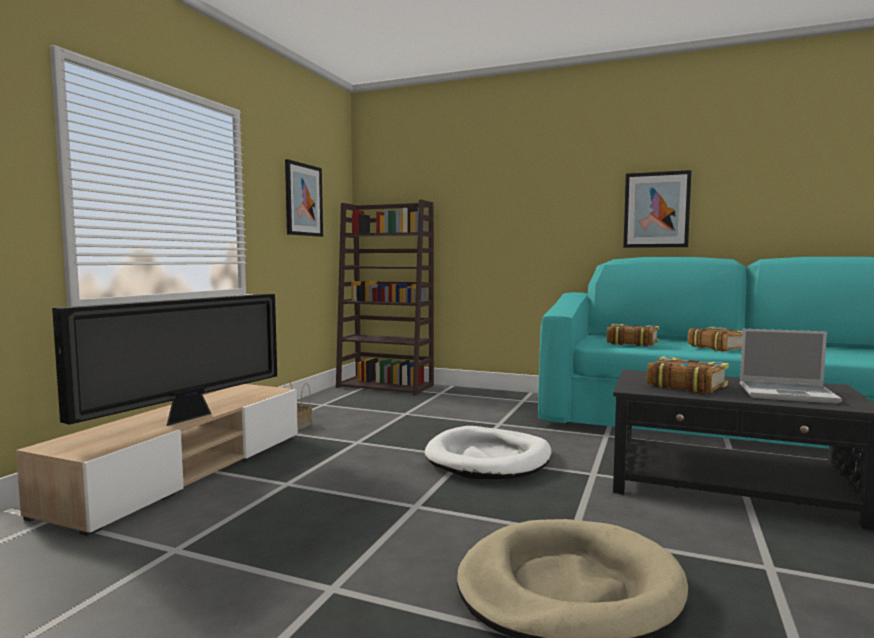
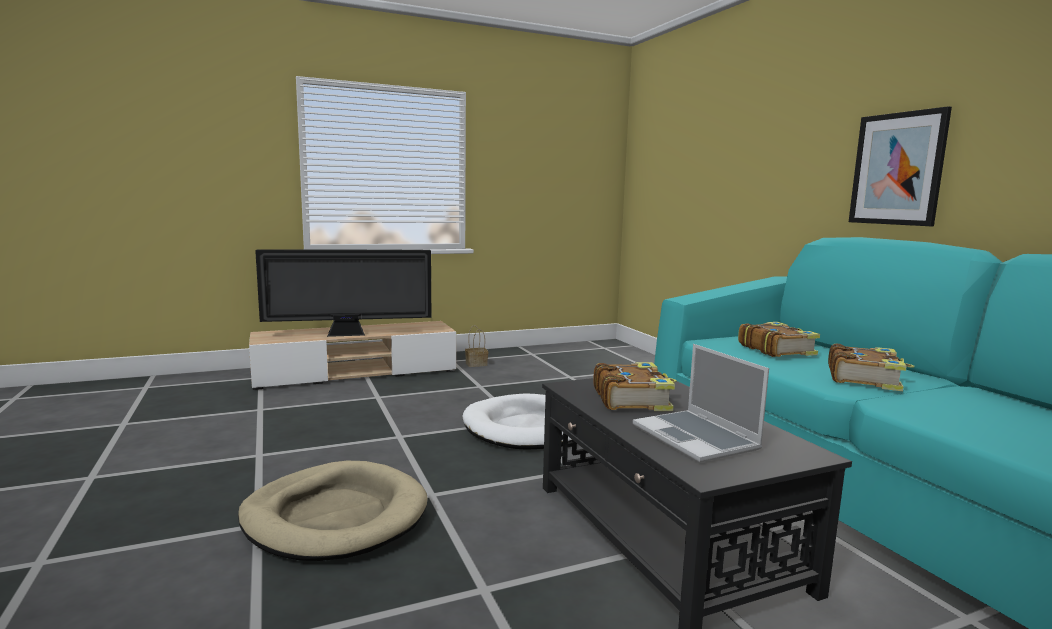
camera: 45 degrees right, 5 degrees up
picture [285,159,323,237] -> none
brown bookcase [336,200,434,395] -> none

